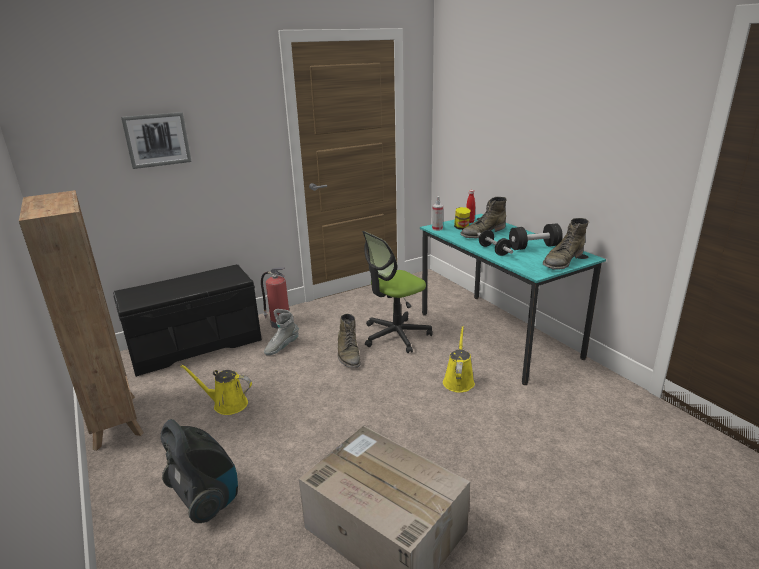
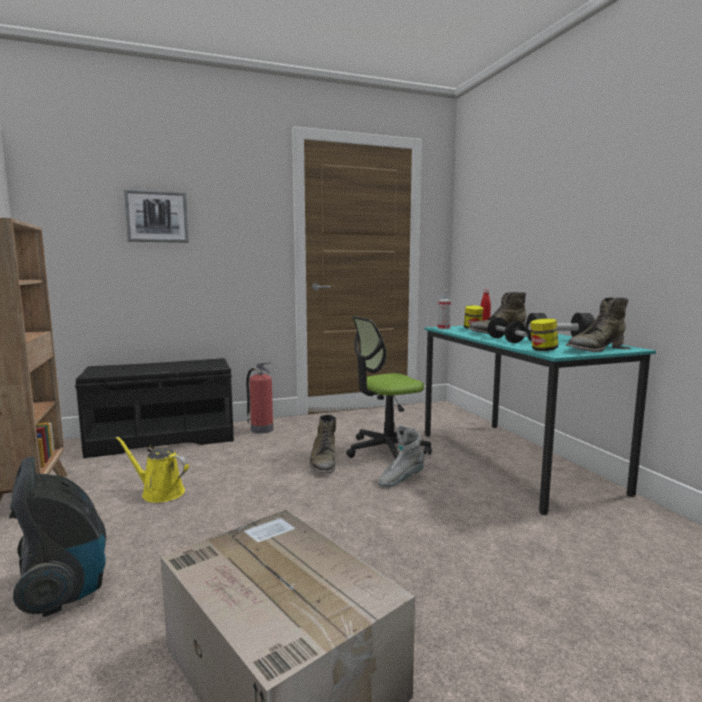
camera: 10 degrees right, 15 degrees down
grey boot [264,309,299,355] -> grey boot moved to [378,425,425,488]
yellow watering can [443,326,475,393] -> none
none -> jar [530,318,558,351]

